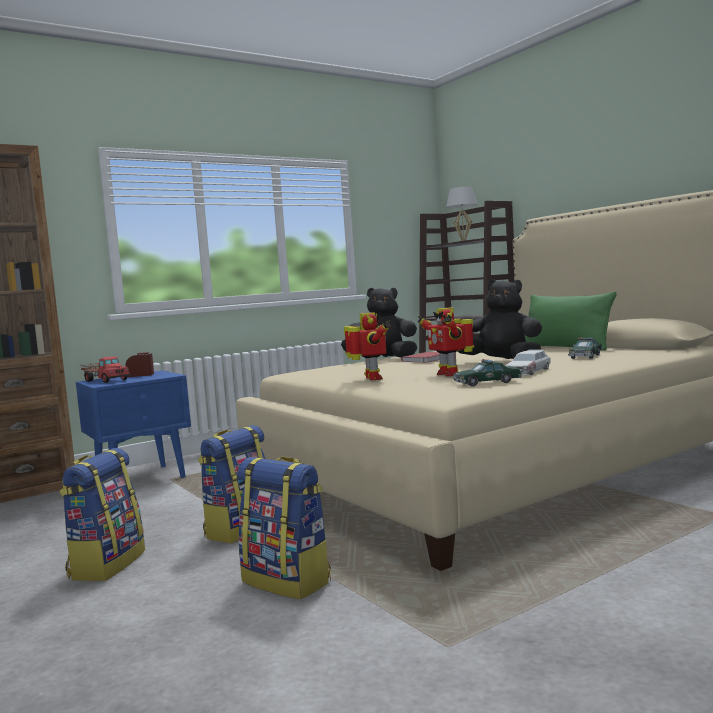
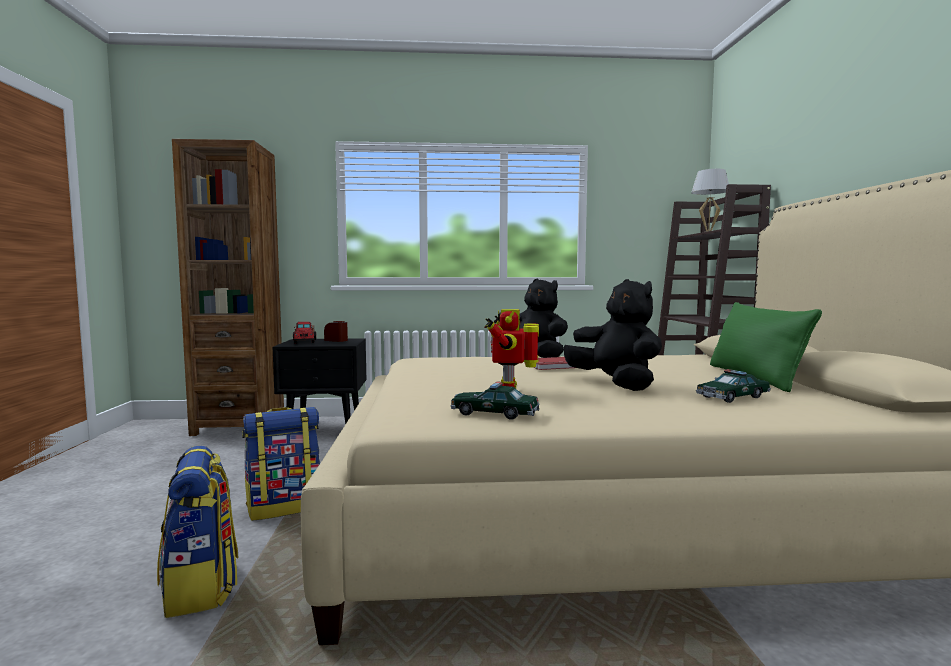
camera: 30 degrees right, 0 degrees up
backpack [60,448,145,581] -> none
blue nightstand [76,371,191,478] -> black nightstand [273,338,366,424]
toy robot [344,312,391,380] -> none
toy car [505,350,551,375] -> none

